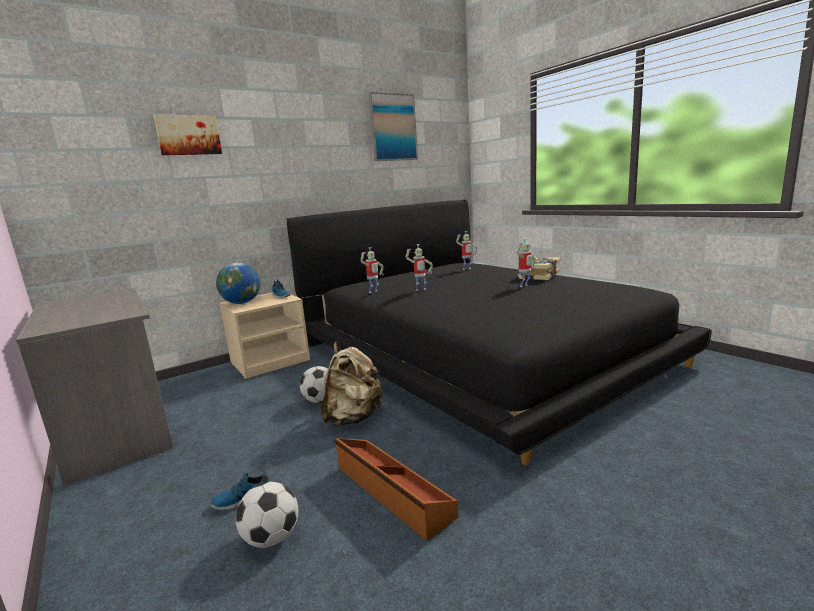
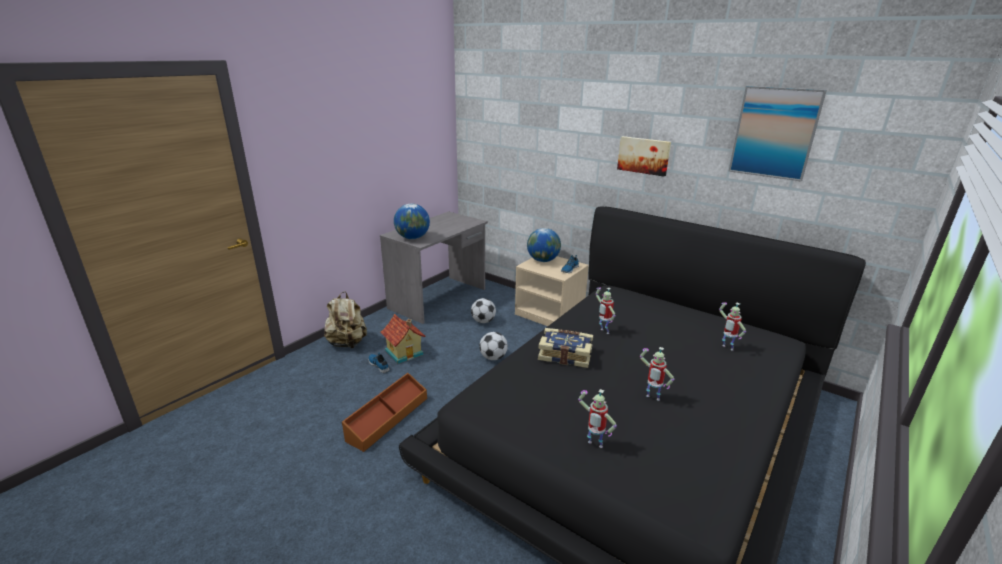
camera: 70 degrees right, 10 degrees up
picture [153,114,222,155] -> picture moved to [617,136,671,177]
football [236,482,298,548] -> football moved to [471,298,496,323]
beige backpack [321,342,384,426] -> beige backpack moved to [324,291,367,349]
toy robot [360,247,384,293] -> toy robot moved to [578,389,617,448]
book [517,257,561,280] -> book moved to [538,328,593,368]
none -> toy house [380,314,425,364]
none -> globe [394,204,430,239]

